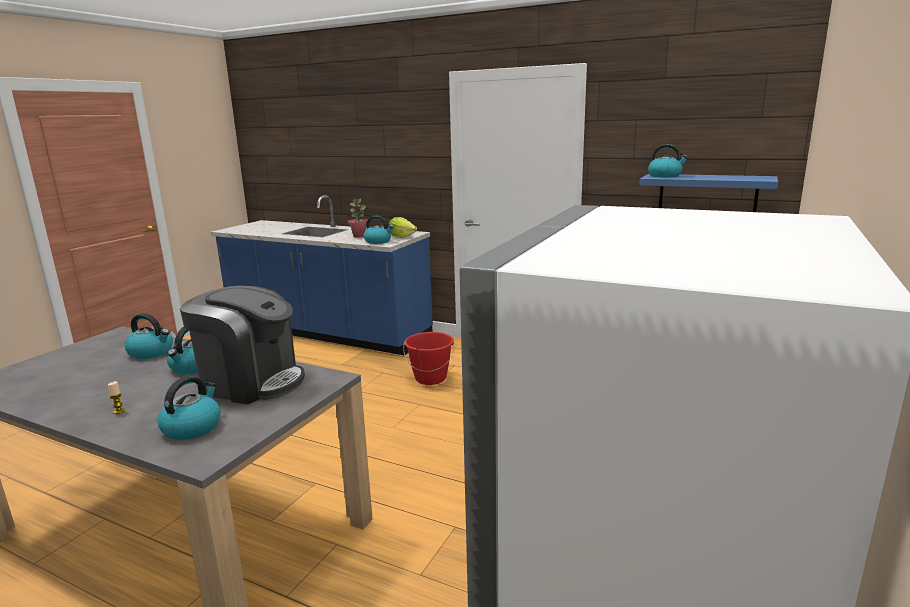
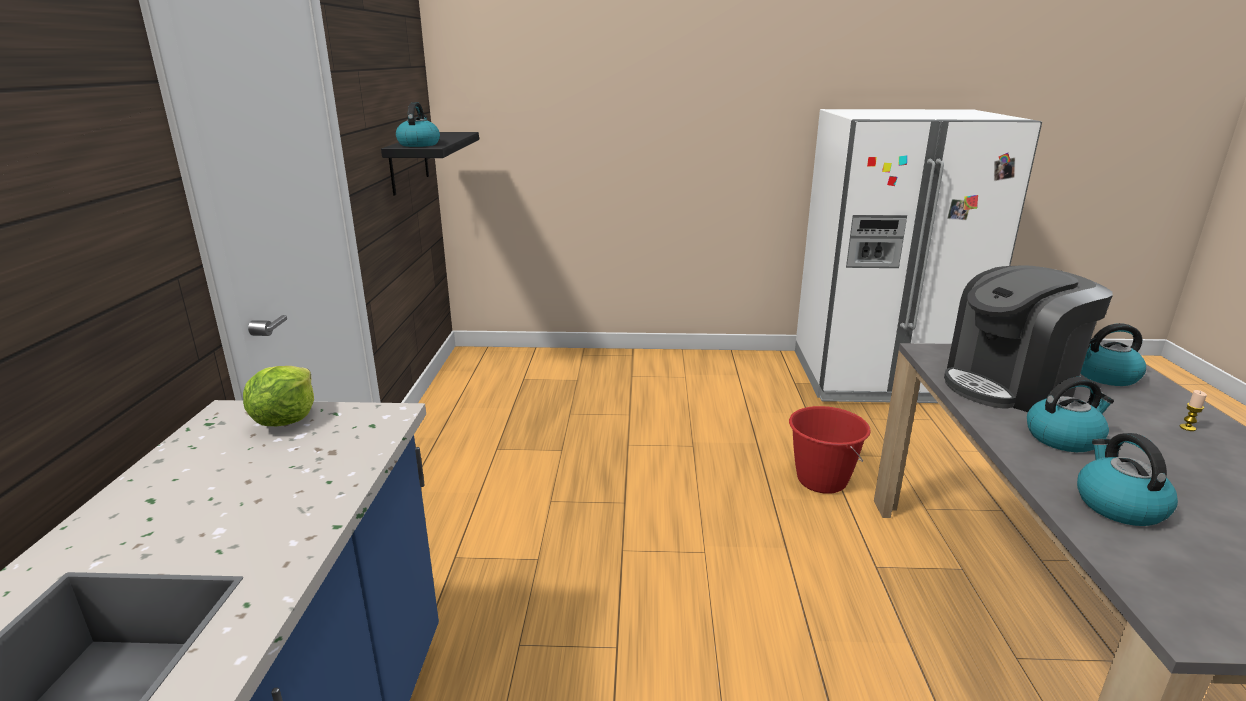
camera: 115 degrees left, 5 degrees up
coffee machine [180,286,305,404] -> coffee machine turned 105 degrees counterclockwise [944,265,1113,412]
potted plant [348,199,367,237] -> none
kettle [364,216,393,244] -> none
red bucket [403,332,455,385] -> red bucket moved to [789,406,871,494]
blue shelf [639,174,778,212] -> black shelf [381,132,479,195]

